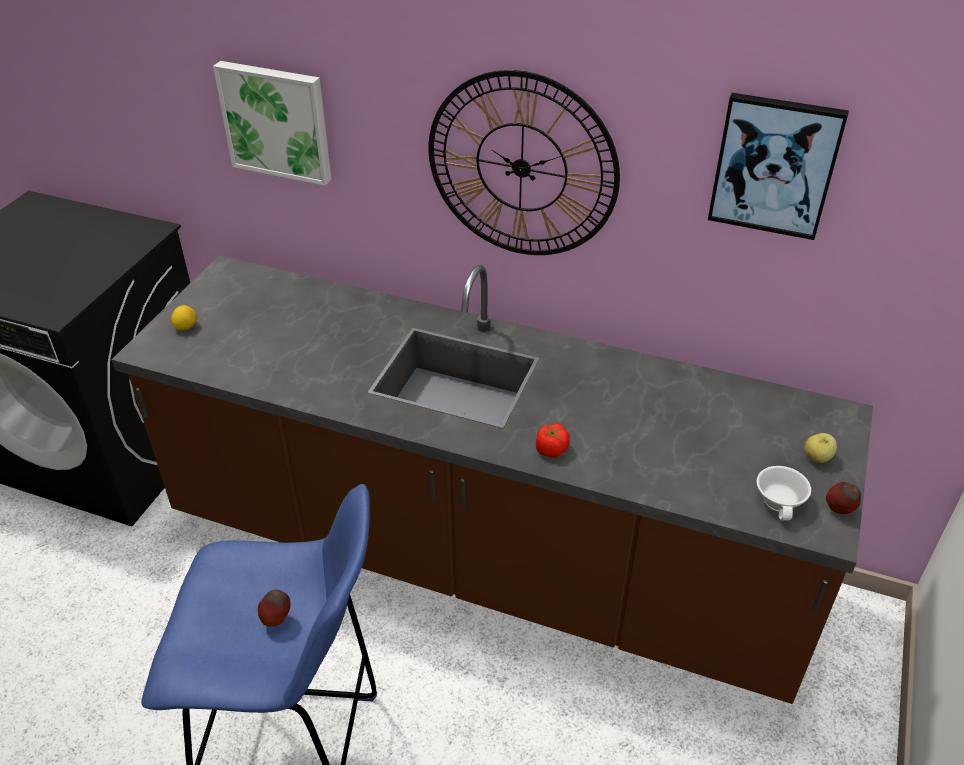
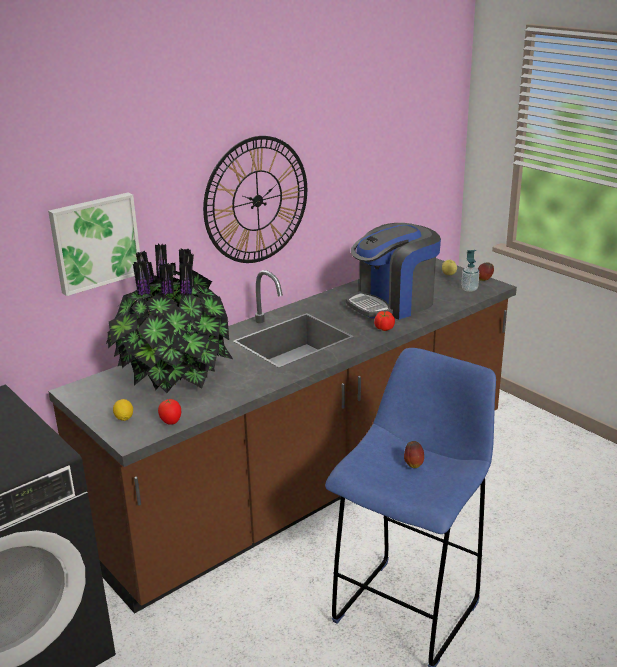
camera: 60 degrees left, 15 degrees down
picture [708,93,849,240] -> none
white cup [757,466,811,521] -> soap dispenser [461,250,479,292]
none -> potted plant [106,243,233,393]
none -> tomato [158,399,181,425]
none -> coffee machine [346,223,441,319]

